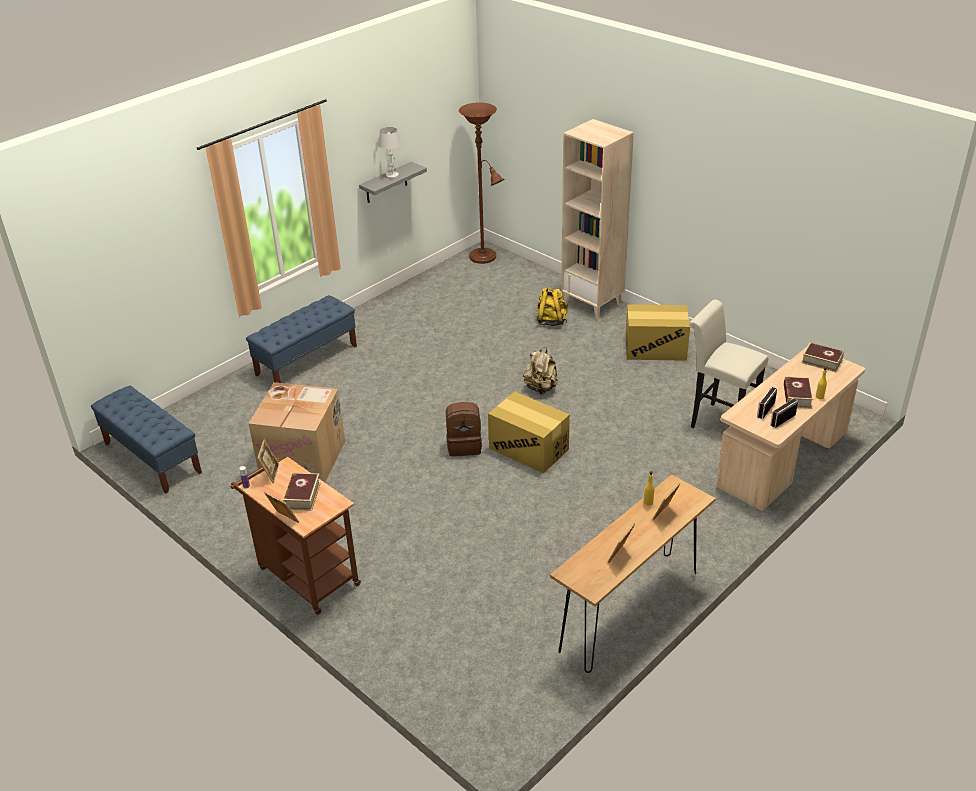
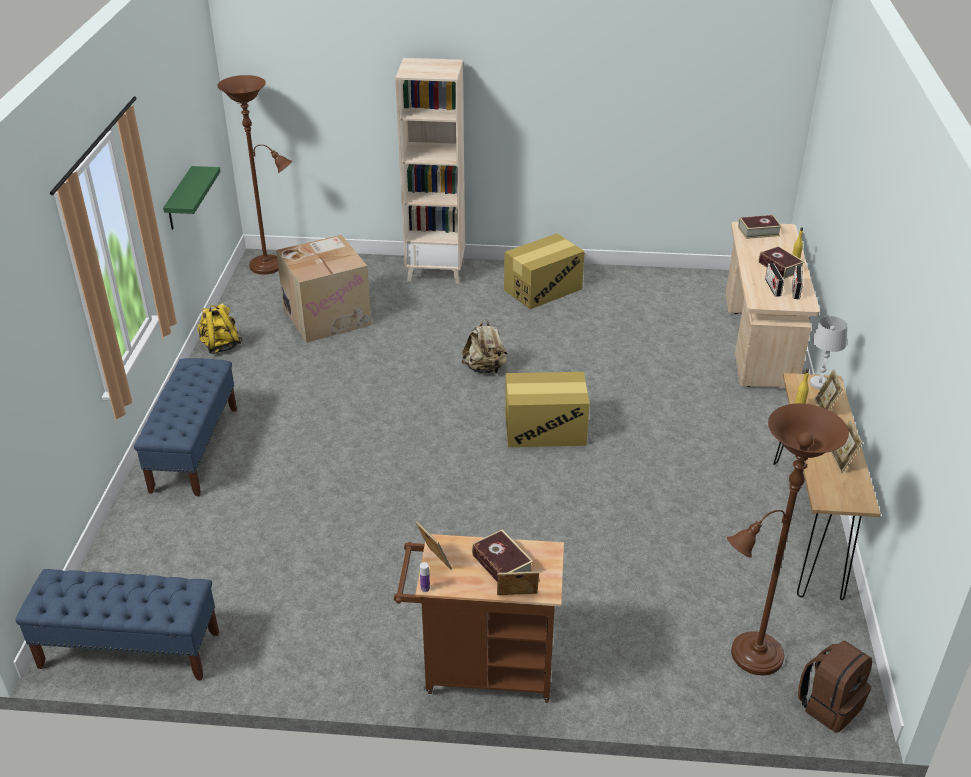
camera: 40 degrees left, 0 degrees up
cardboard box [248,382,345,482] -> cardboard box moved to [276,235,372,343]
grey shelf [359,162,427,203] -> green shelf [163,166,221,230]
white table lamp [379,127,401,179] -> white table lamp moved to [810,316,847,389]
brown backpack [446,402,482,456] -> brown backpack moved to [798,640,872,733]
yellow backpack [537,287,568,326] -> yellow backpack moved to [197,303,243,354]
white stool [689,299,769,428] -> none
none -> brown floor lamp [727,403,849,675]

